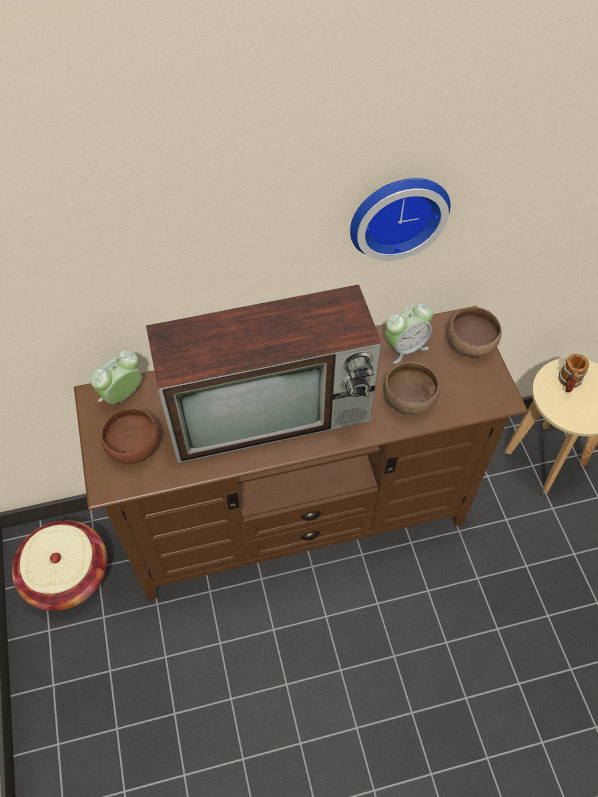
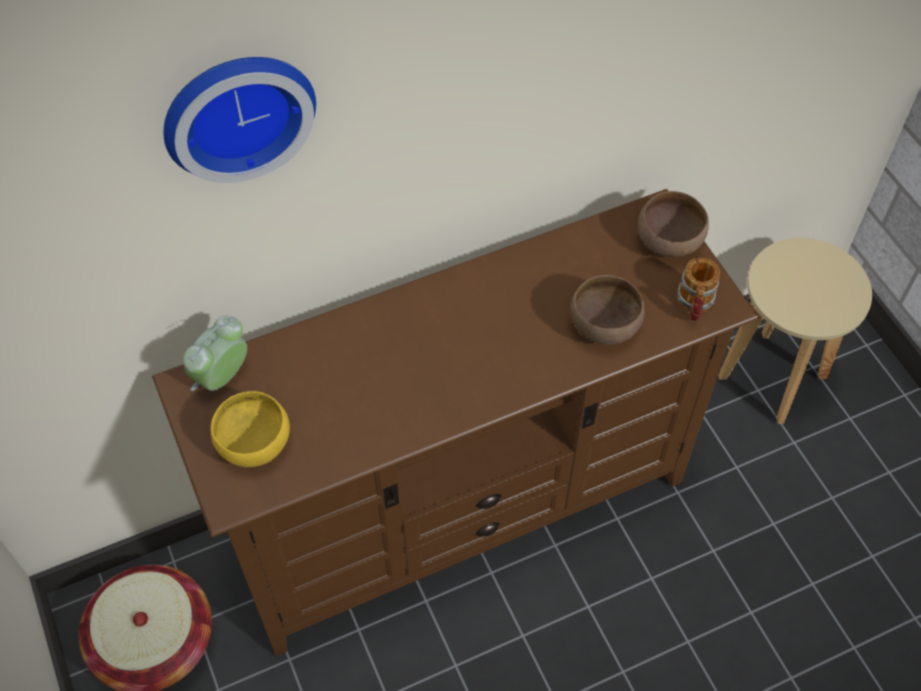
camera: 10 degrees left, 0 degrees up
brown bowl [101,408,160,464] -> yellow bowl [211,391,290,467]
television [146,285,382,463] -> none
wall clock [350,178,451,261] -> wall clock moved to [164,57,316,183]
alarm clock [385,304,433,364] -> none
mug [559,354,589,393] -> mug moved to [677,258,720,321]

